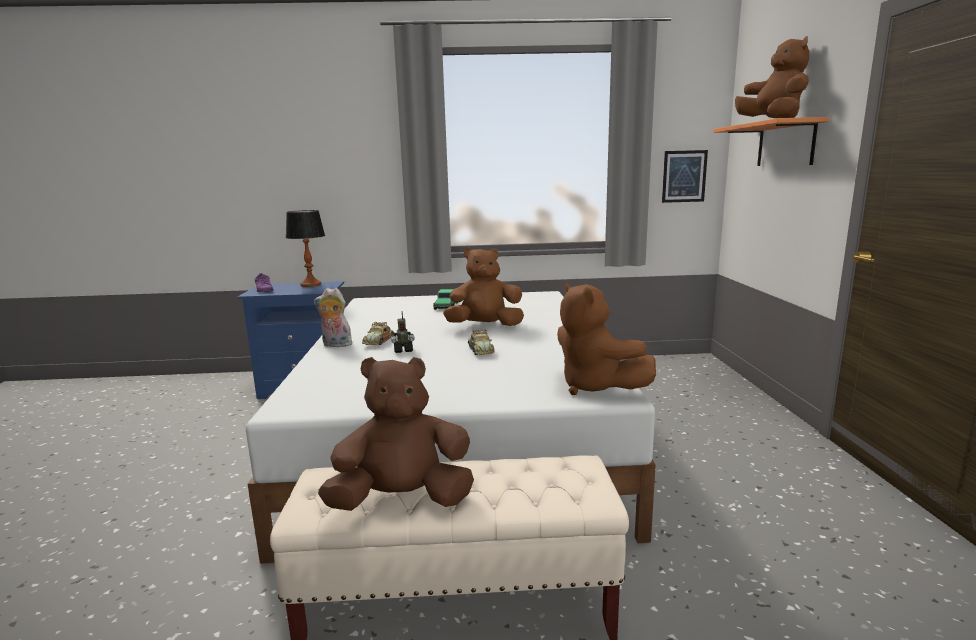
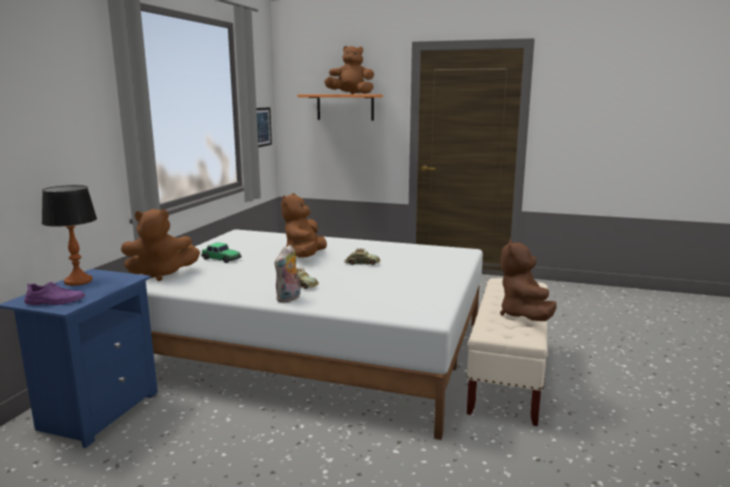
camera: 70 degrees left, 0 degrees up
toy robot [391,312,415,353] -> none
brown plush toy [557,283,656,395] -> brown plush toy moved to [121,209,200,281]

